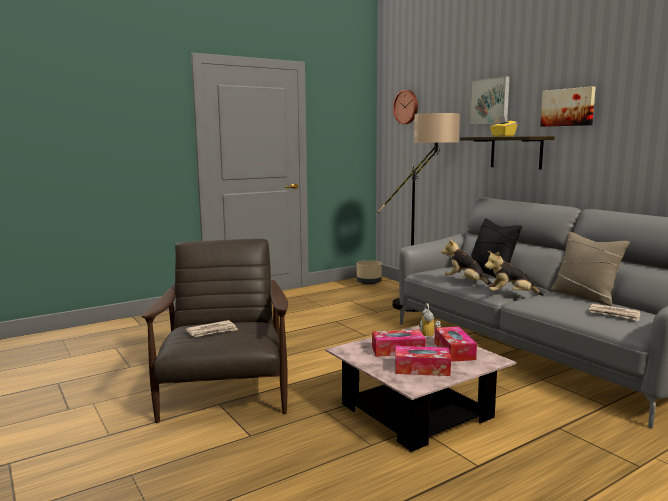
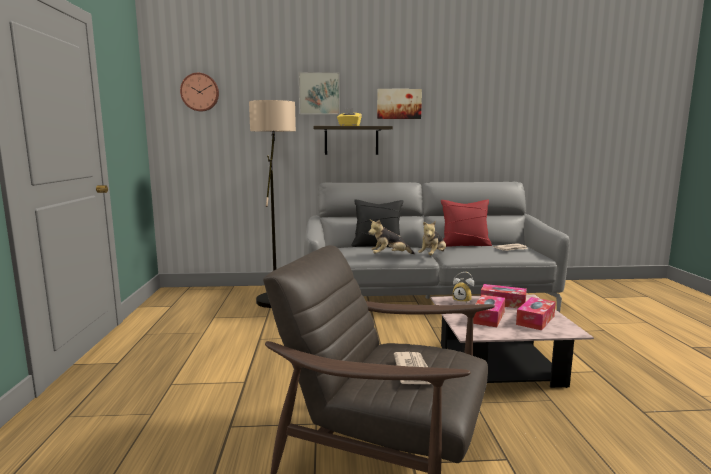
camera: 60 degrees left, 0 degrees up
beige planter [357,260,382,285] -> none
beige pillow [551,232,630,306] -> red pillow [441,200,492,247]

